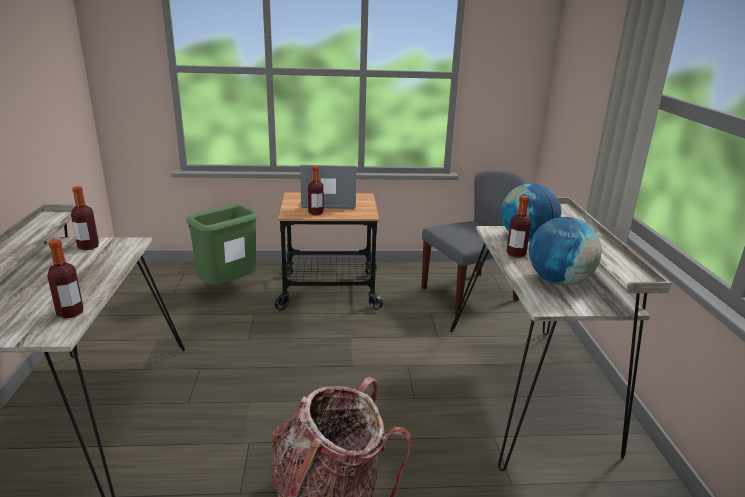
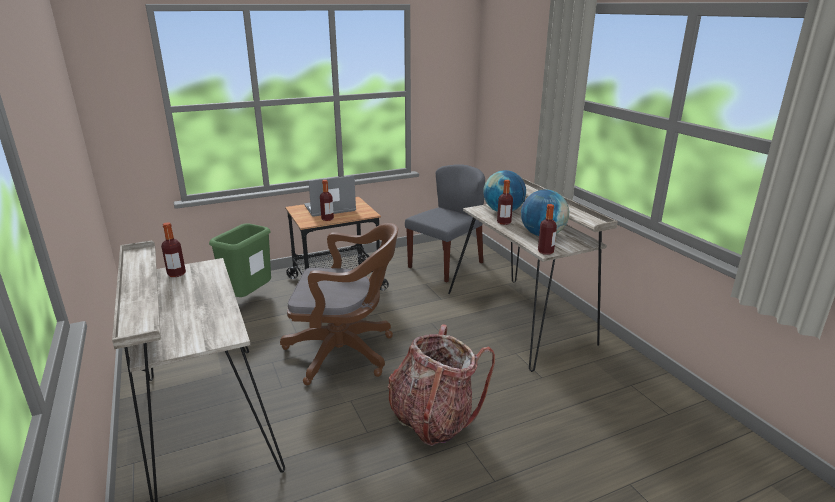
camera: 20 degrees left, 0 degrees up
bottle [47,239,84,319] -> bottle moved to [538,204,557,255]
none -> brown office chair [280,223,398,385]

